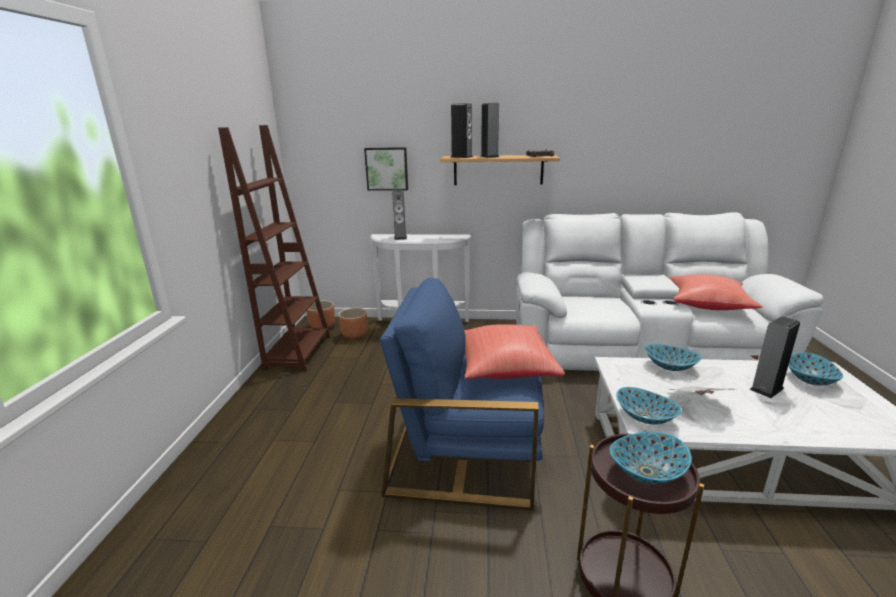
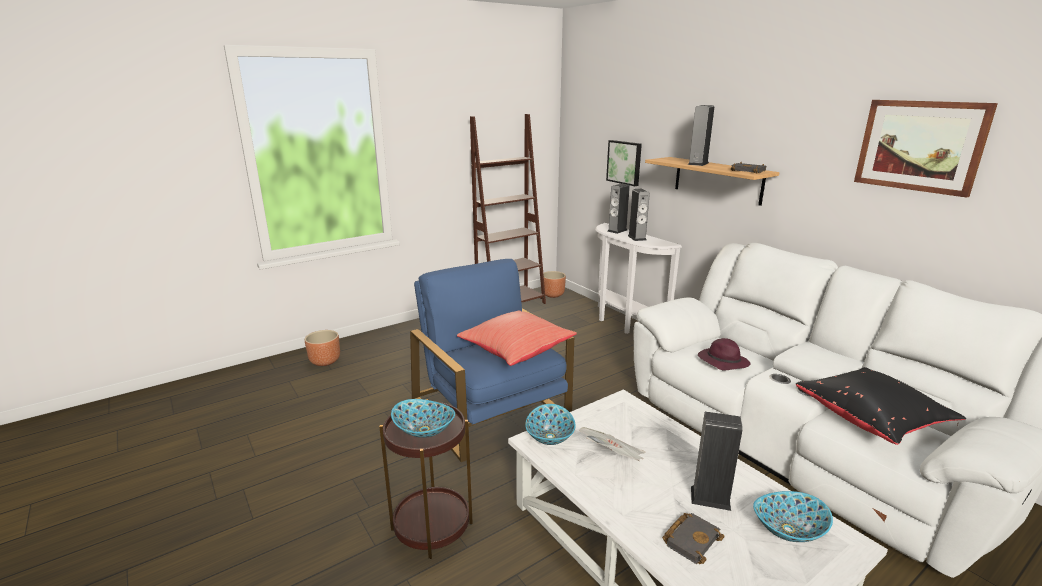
camera: 50 degrees right, 0 degrees up
brown planter [338,308,368,339] -> brown planter moved to [305,330,340,366]
speaker [450,103,473,158] -> speaker moved to [628,189,650,241]
bowl [645,344,701,371] -> none
red pillow [669,274,763,310] -> black pillow [796,367,966,445]
none -> black book [662,513,725,564]
none -> purple hat [698,338,750,370]
none -> picture [854,100,998,198]

